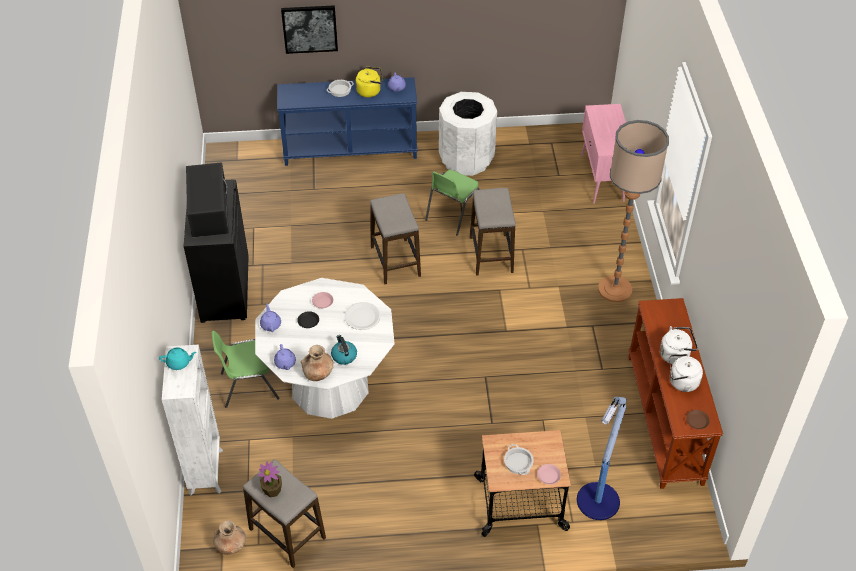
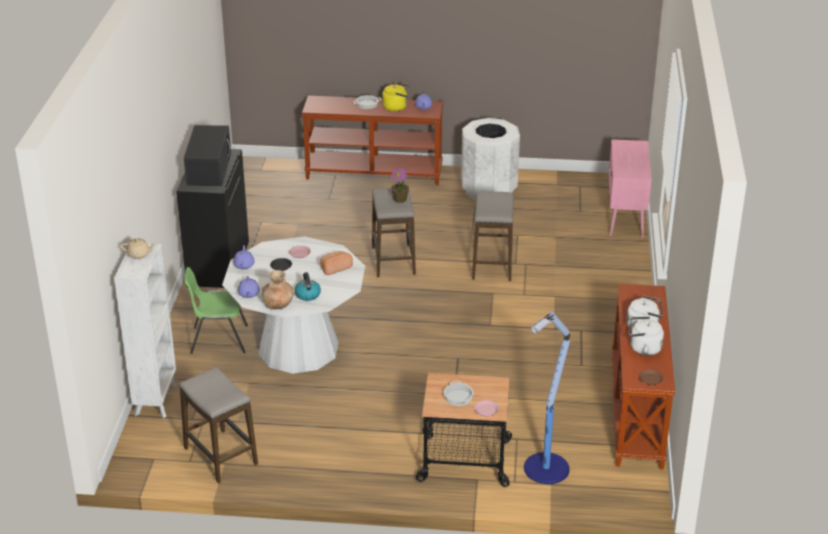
camera: 10 degrees right, 15 degrees down
turquoise teapot [159,347,197,370] -> beige teapot [120,238,157,259]
brown vase [213,520,246,555] -> none
potted plant [258,461,282,497] -> potted plant moved to [391,167,409,203]
blue console table [277,77,418,166] -> brown console table [302,96,443,186]
picture [281,5,338,54] -> none
white plate [344,302,381,330] -> bread [320,251,353,275]
green chair [425,170,480,236] -> none
floor lamp [598,120,669,302] -> none

